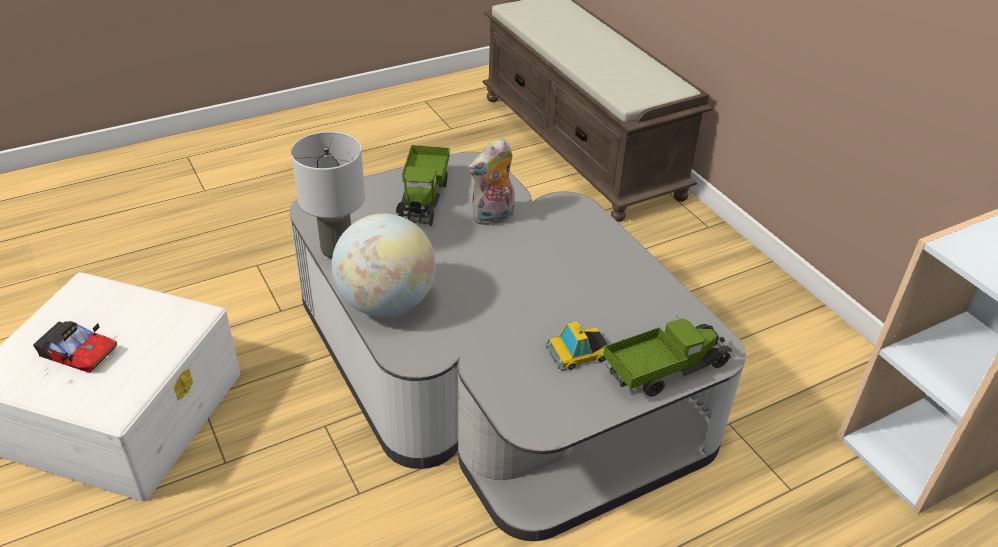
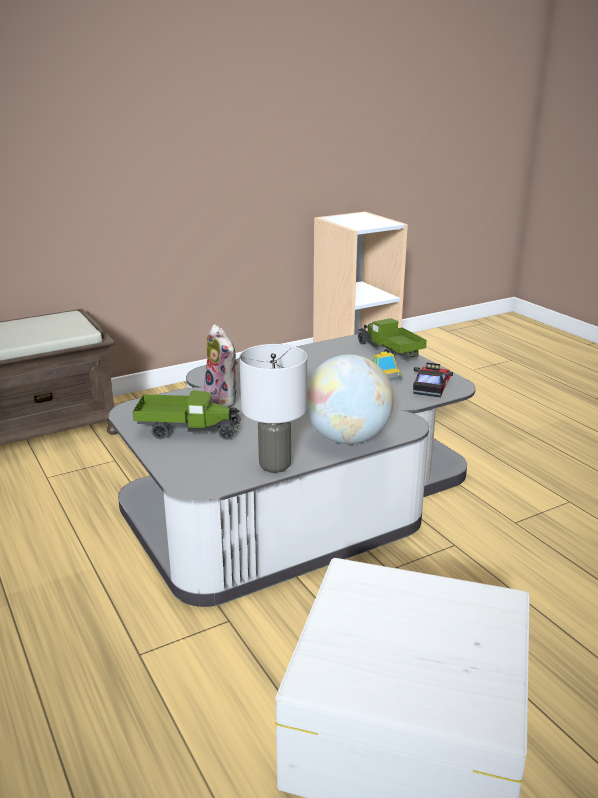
camera: 90 degrees left, 15 degrees down
toy car [33,321,117,373] -> toy car moved to [413,362,453,398]

